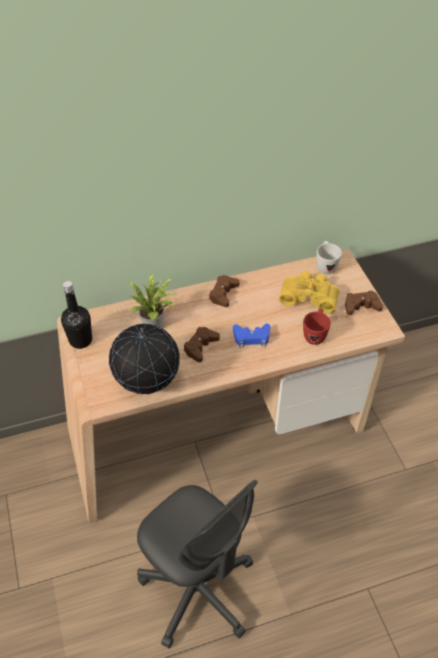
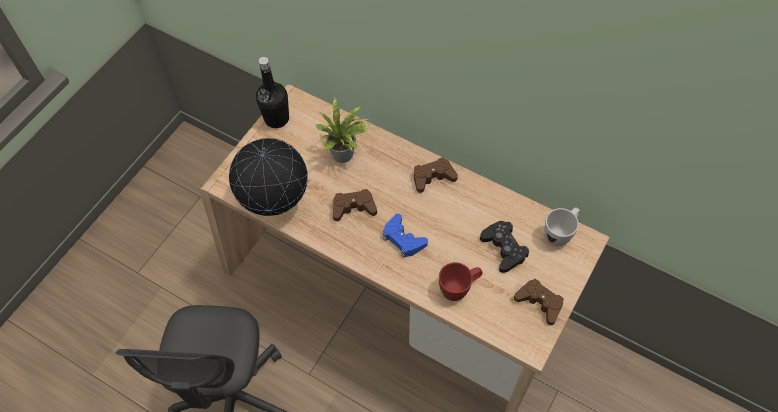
camera: 50 degrees right, 10 degrees up
yellow binoculars [279,271,340,314] -> black game controller [480,221,529,273]

